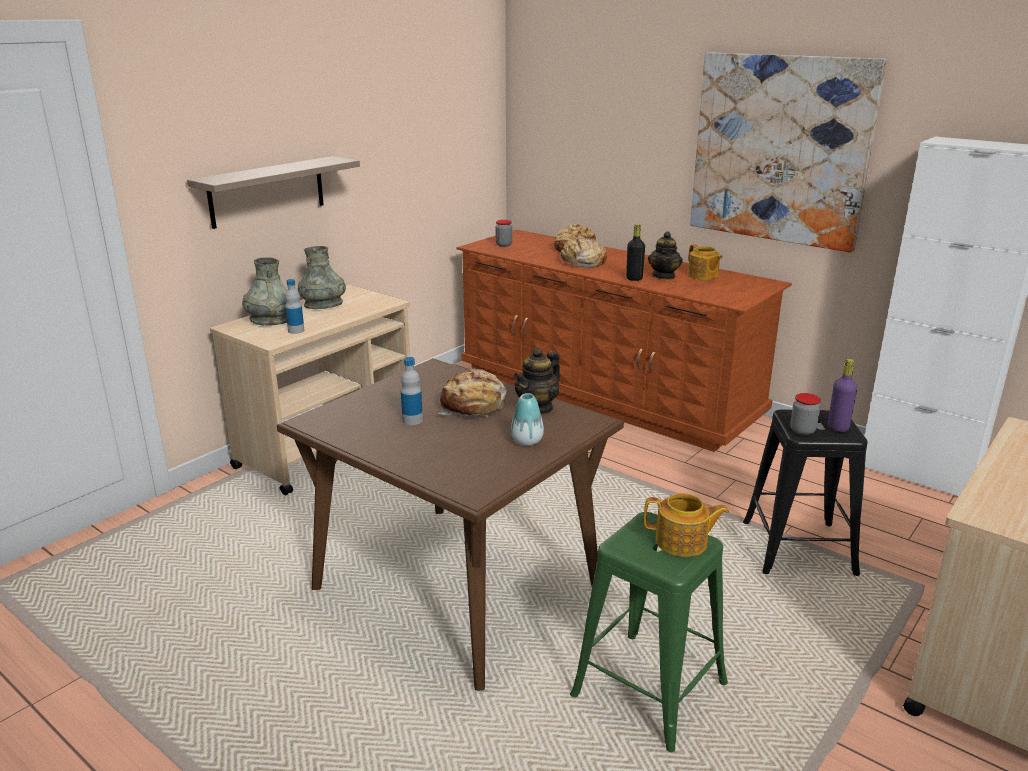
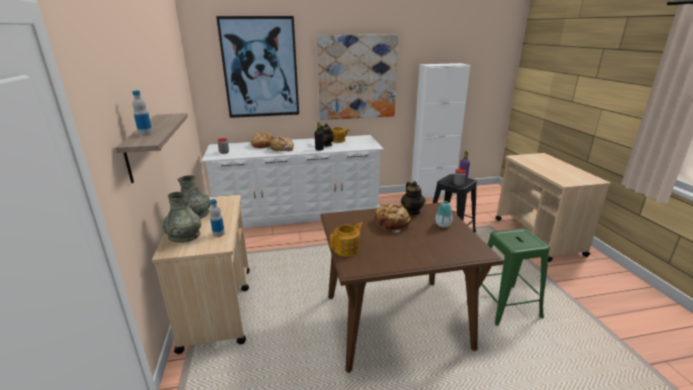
camera: 50 degrees left, 0 degrees up
bottle [401,357,423,425] -> bottle moved to [132,90,153,136]
brown dresser [456,229,792,452] -> white dresser [201,135,384,228]
teapot [644,493,729,557] -> teapot moved to [330,222,364,256]
none -> picture [216,16,299,118]

